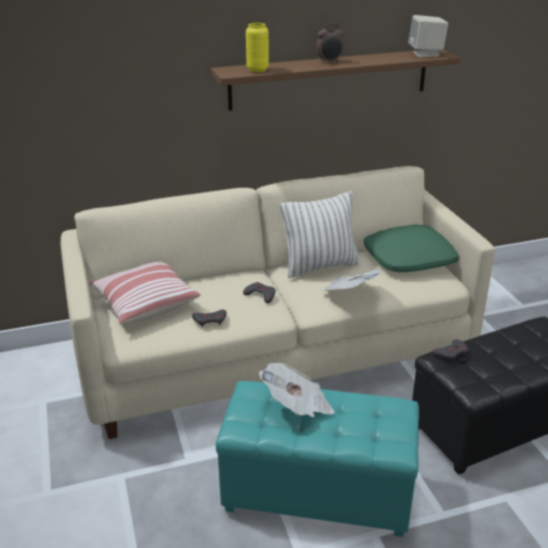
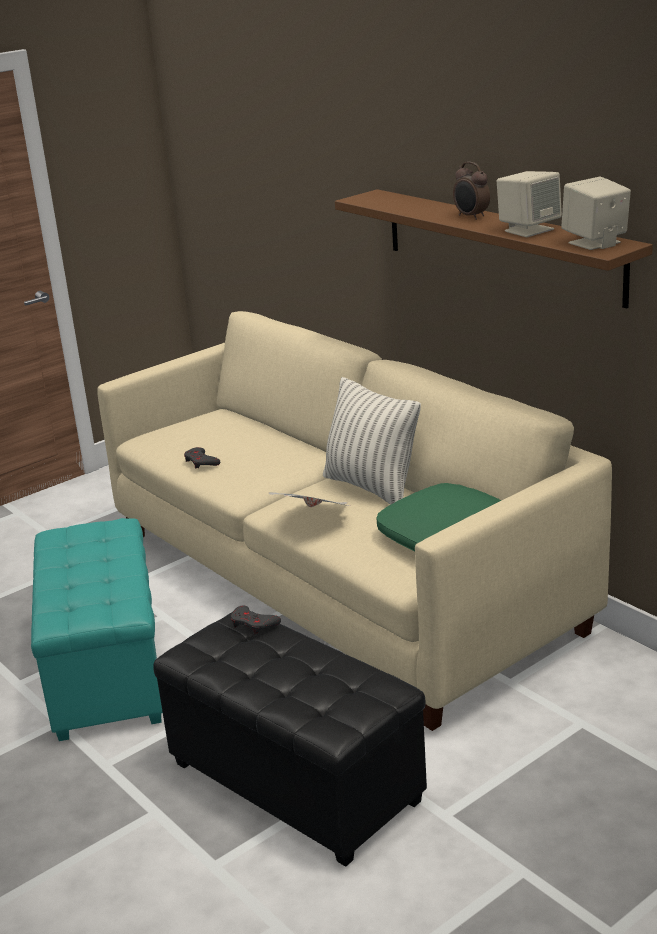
camera: 70 degrees right, 5 degrees down
pillow [89,262,200,324] -> none
grey game controller [243,282,276,303] -> none
yellow vase [246,23,269,72] -> none
newspaper [259,363,334,417] -> none
none -> beige speaker [497,171,562,237]

